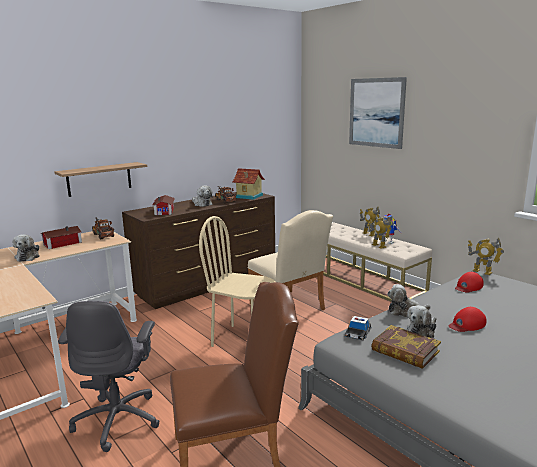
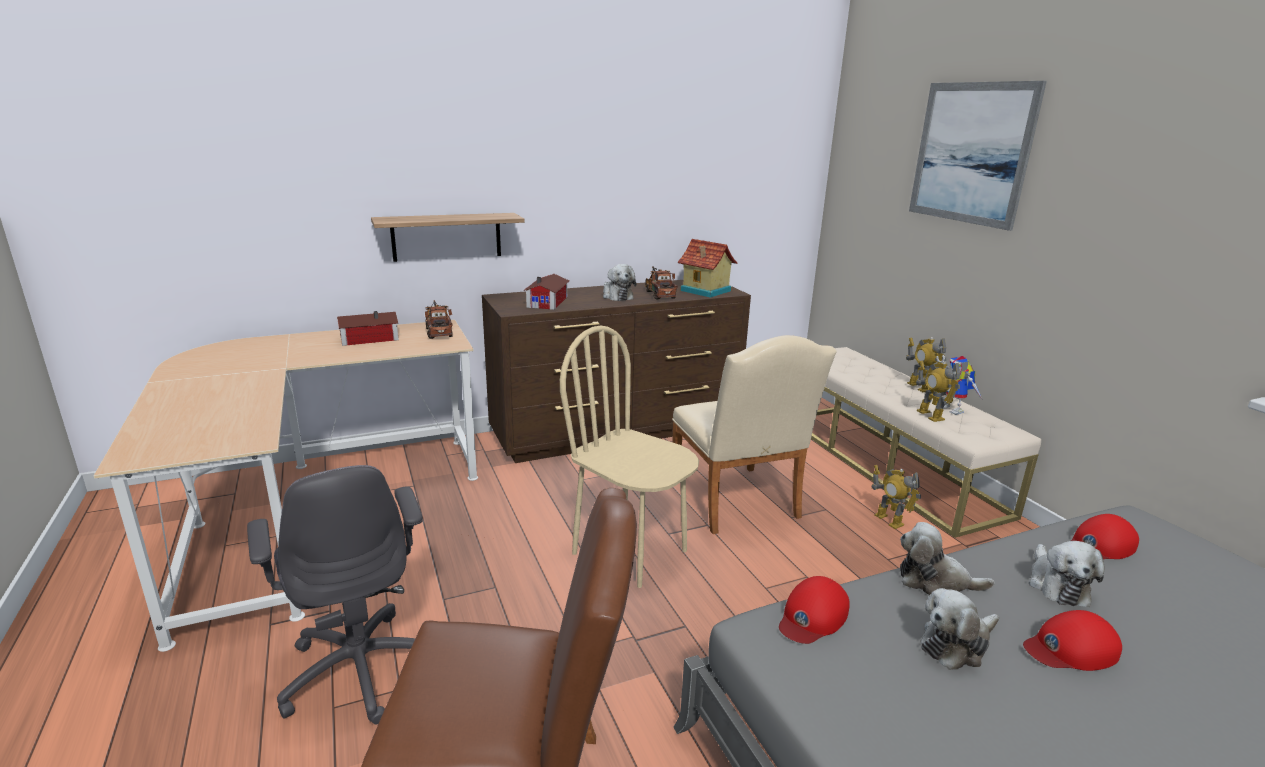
camera: 15 degrees right, 5 degrees up
plush toy [12,234,40,262] -> plush toy moved to [1029,541,1104,607]
grey office chair [58,301,160,452] -> grey office chair turned 45 degrees counterclockwise [247,465,423,724]
toy car [344,316,372,341] -> red cap [779,576,850,644]
book [371,325,441,369] -> none
toy robot [468,238,504,275] -> toy robot moved to [872,465,921,529]

